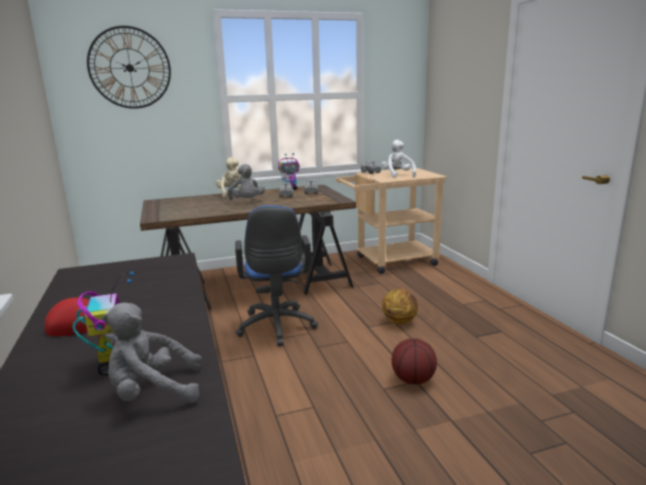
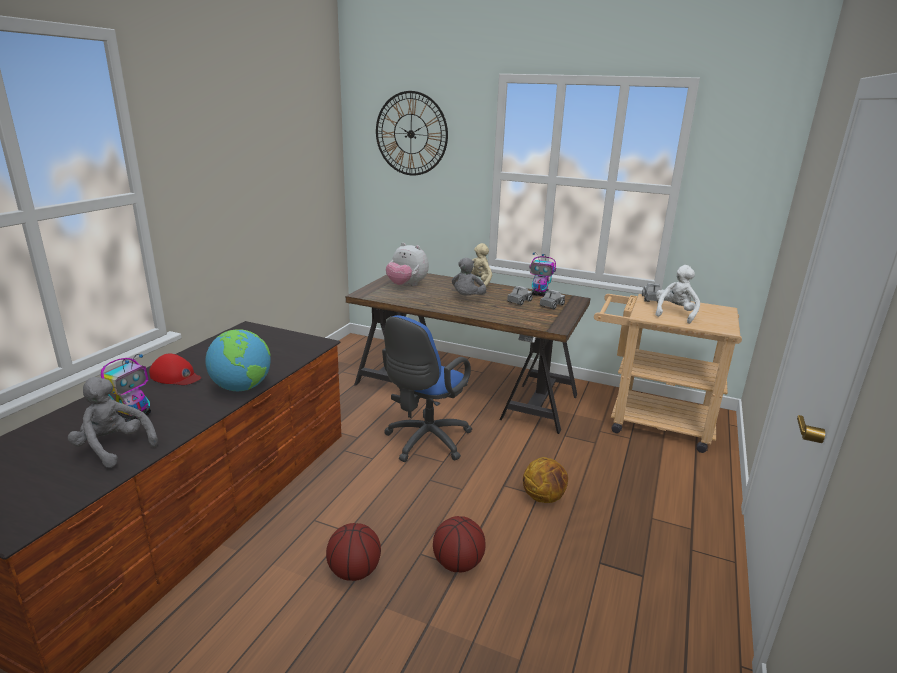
camera: 40 degrees right, 5 degrees up
none -> globe [206,329,271,391]
none -> basketball [326,523,381,581]
none -> plush toy [386,243,429,286]

